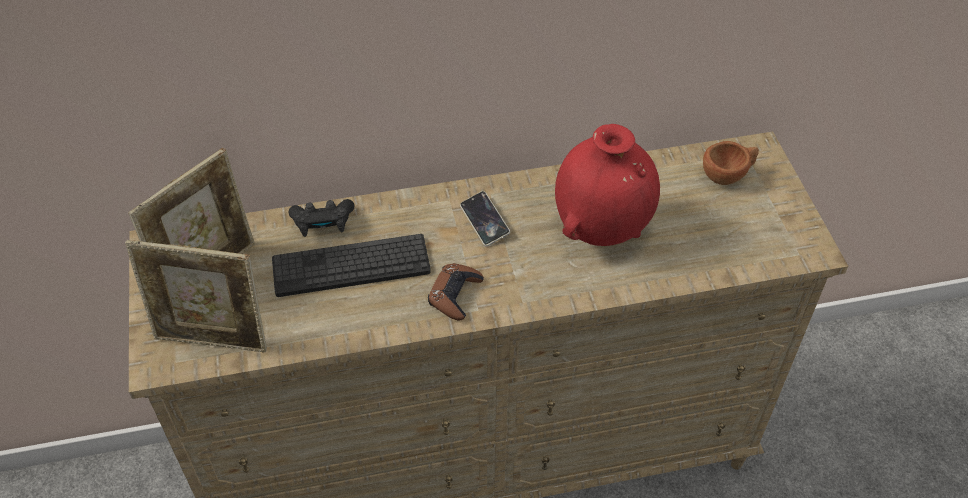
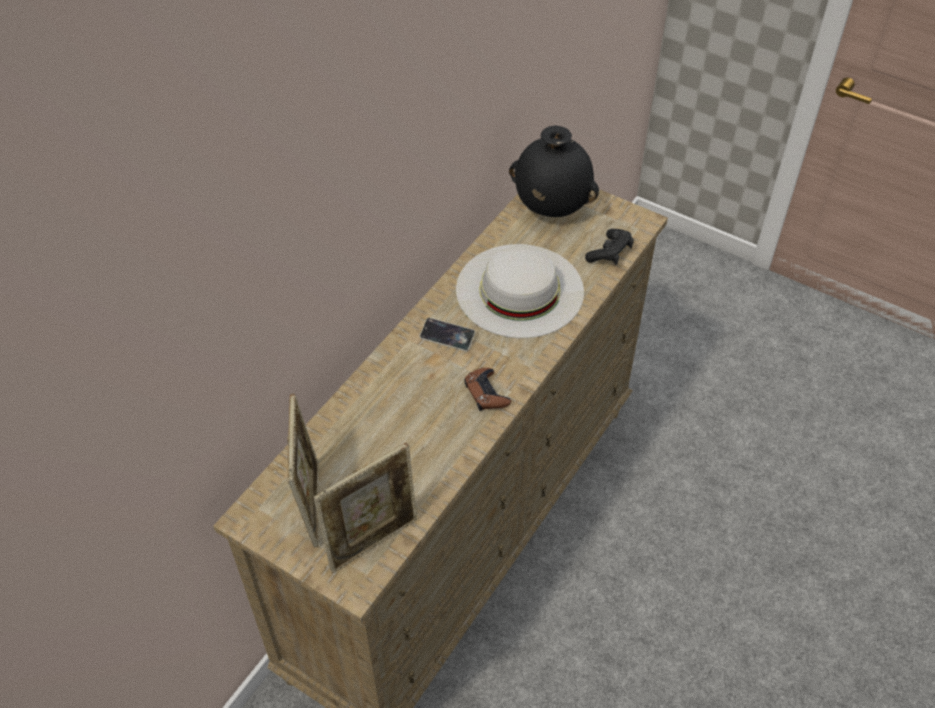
camera: 45 degrees left, 0 degrees up
keyboard [272,234,431,297] -> none
black game controller [289,199,354,237] -> black game controller moved to [585,229,634,265]
red vase [555,124,660,246] -> white hat [456,244,584,338]
brown cup [703,141,759,185] -> black vase [509,126,599,217]

